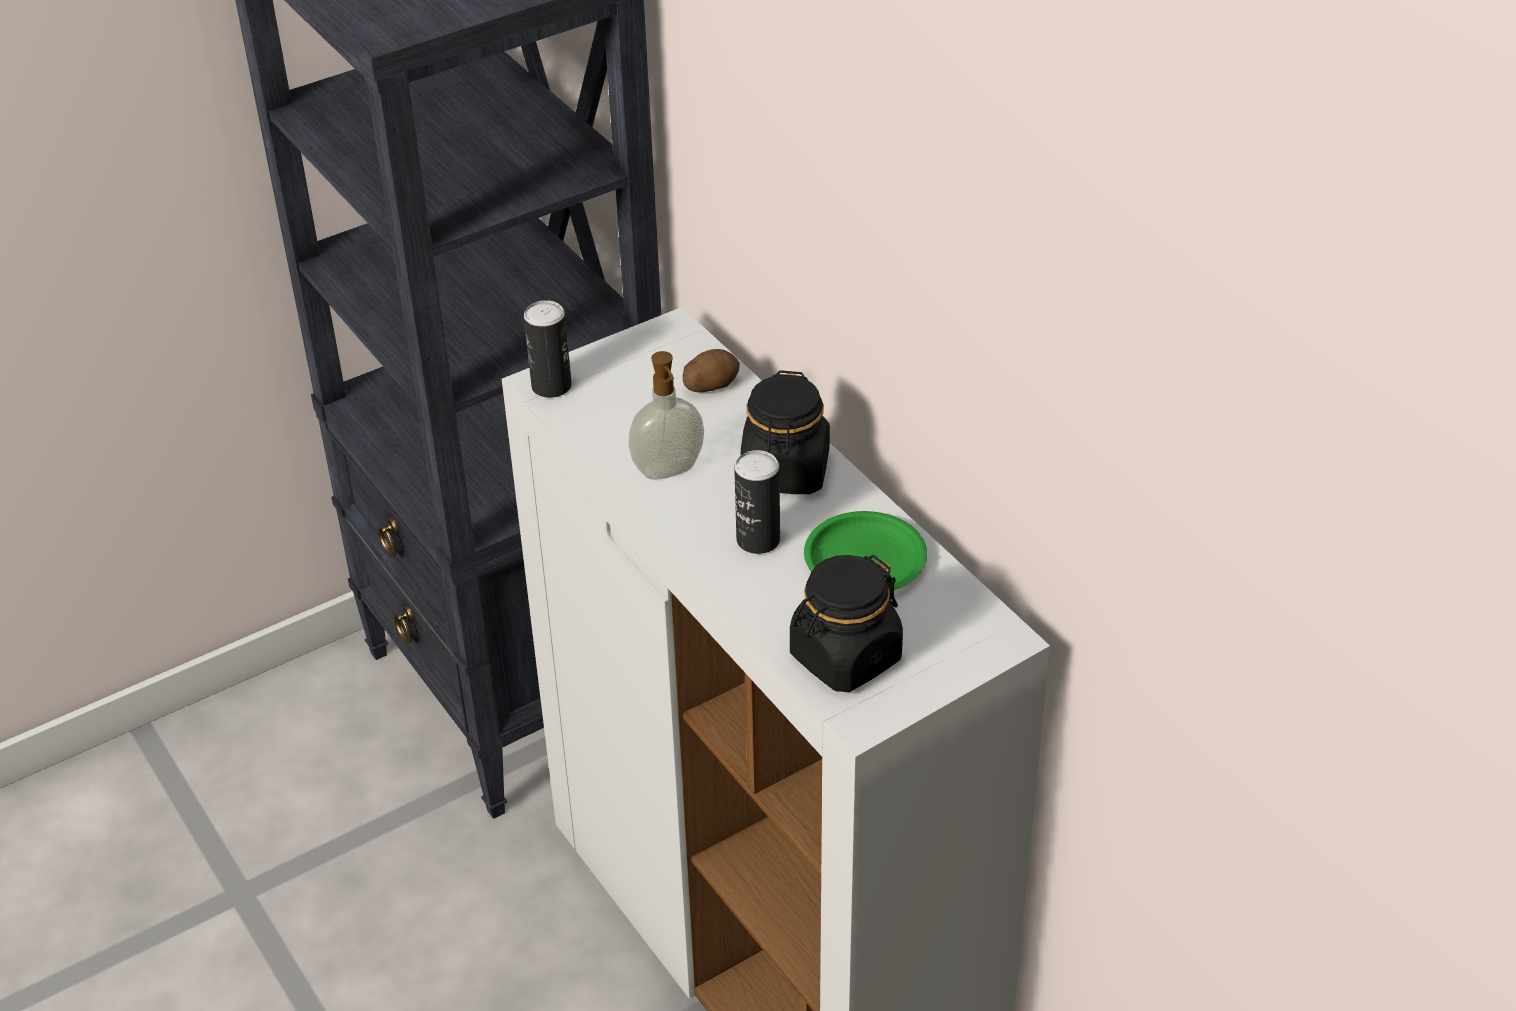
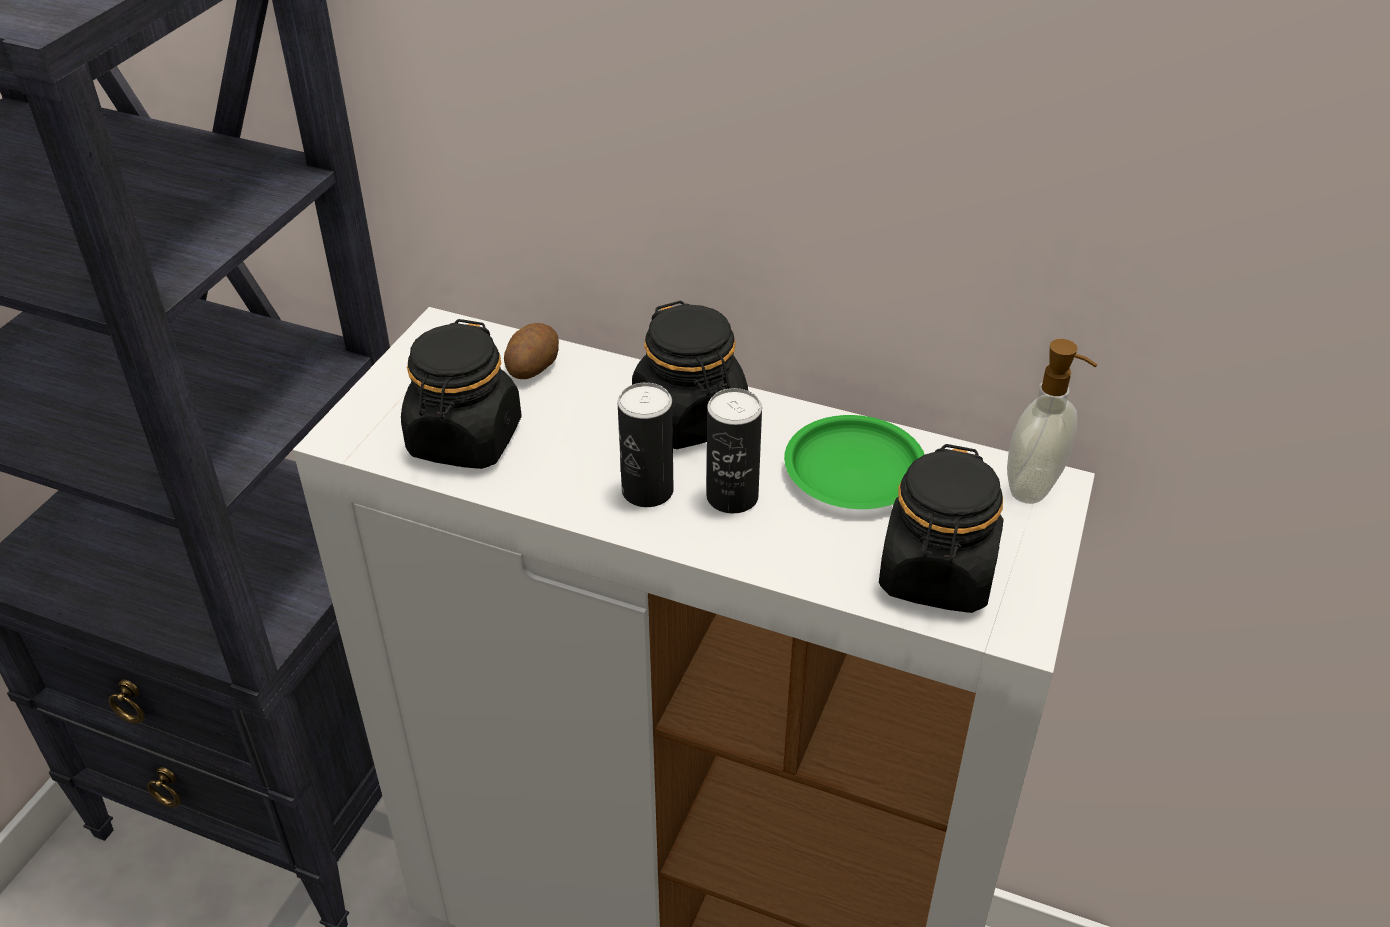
camera: 35 degrees left, 0 degrees up
can [524,300,572,398] -> can moved to [618,382,673,507]
soap dispenser [628,351,704,480] -> soap dispenser moved to [1007,339,1097,504]
none -> black jar [401,319,522,469]

